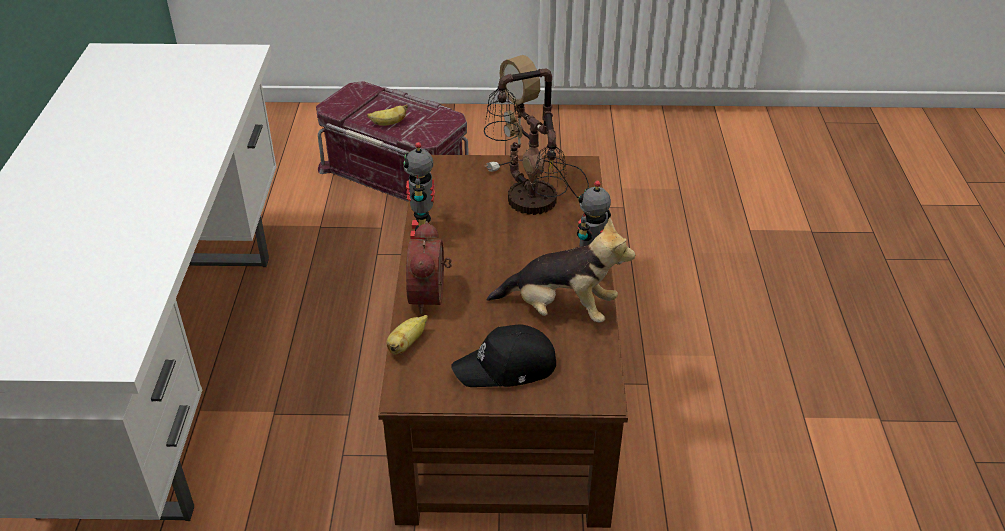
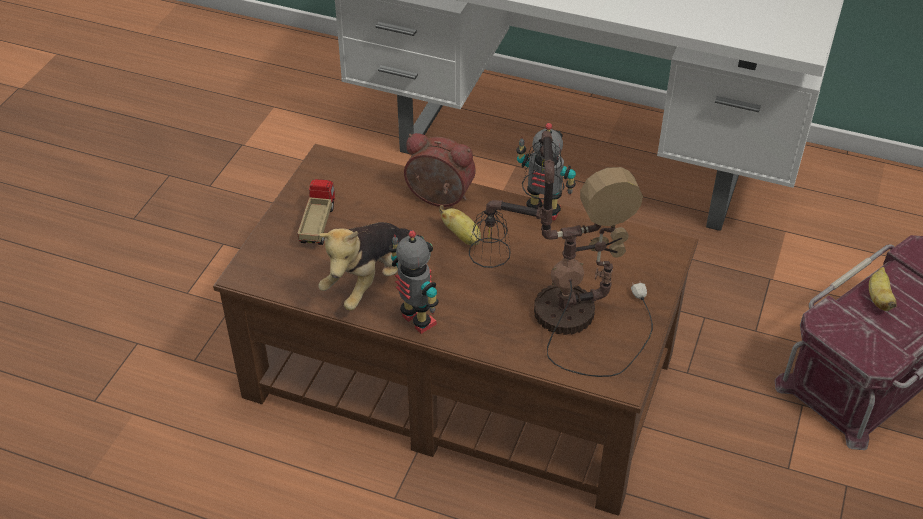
camera: 110 degrees right, 5 degrees up
banana [386,315,428,355] -> banana moved to [439,205,481,245]
black cap [451,325,556,387] -> toy truck [297,179,335,245]

